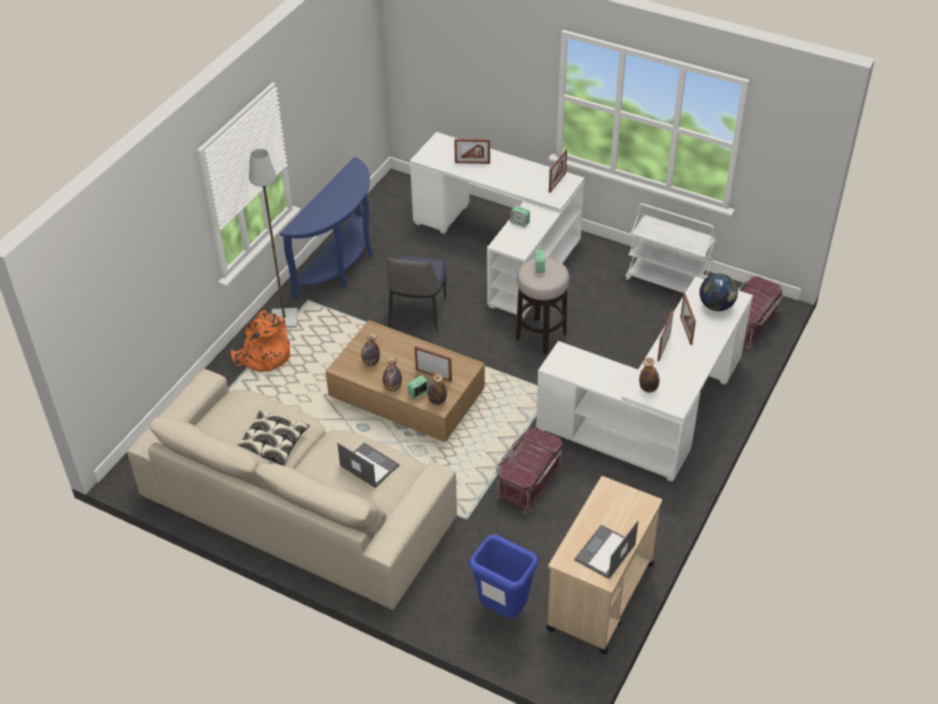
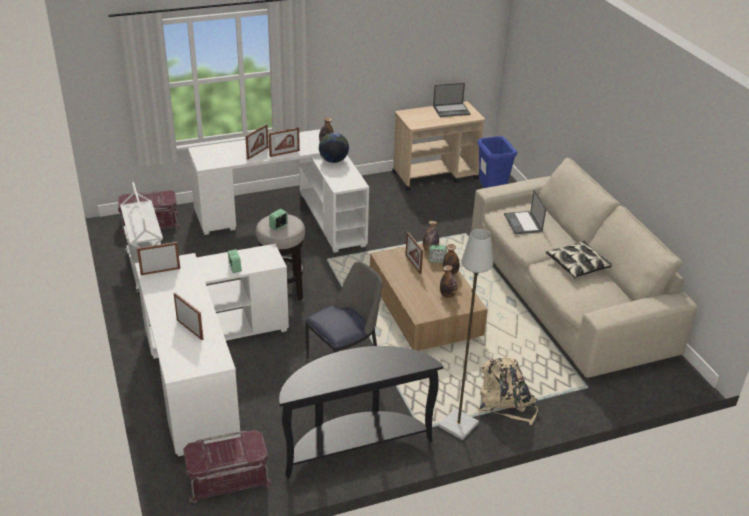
camera: 140 degrees left, 10 degrees down
orange backpack [231,311,290,372] -> beige backpack [477,357,539,425]
blue console table [280,157,373,299] -> black console table [279,346,443,479]
red storage box [494,428,564,513] -> red storage box moved to [183,430,272,503]
globe [700,274,738,311] -> globe moved to [319,133,349,163]

